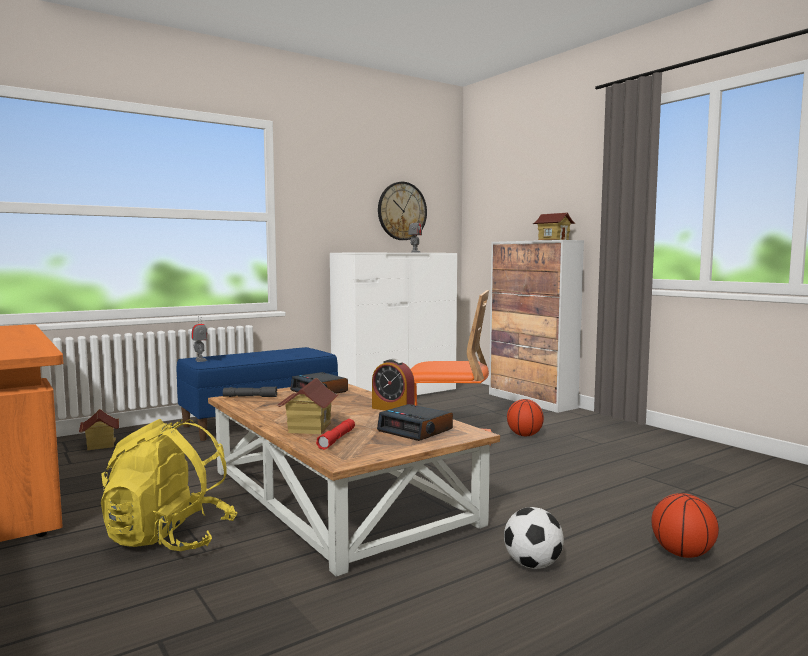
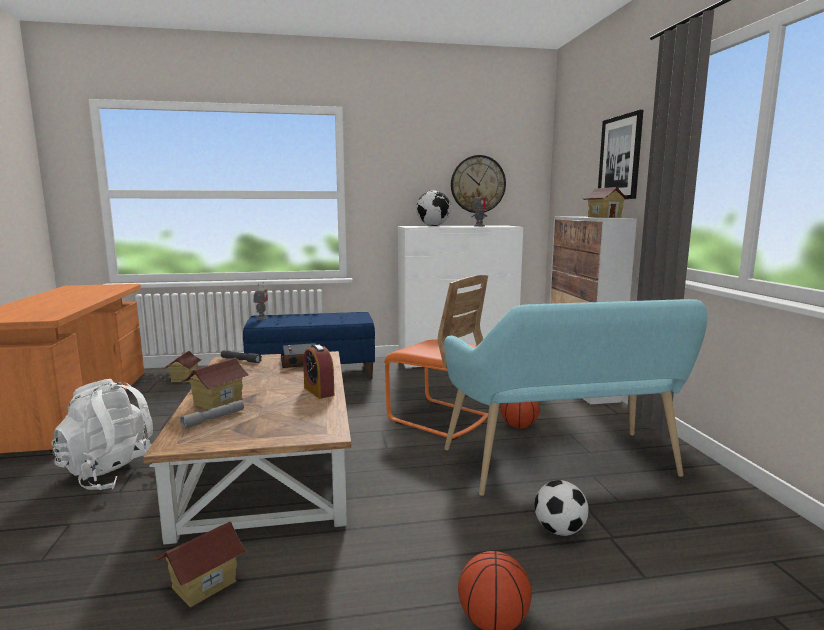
camera: 25 degrees right, 5 degrees up
yellow backpack [101,419,237,551] -> white backpack [51,379,155,490]
red flashlight [316,419,355,450] -> grey flashlight [180,400,244,429]
alarm clock [377,404,453,441] -> none
football [504,507,564,569] -> football moved to [534,480,589,536]
none -> toy house [155,522,247,608]
none -> globe [416,190,451,226]
none -> turquoise bench [444,299,707,496]
none -> picture [598,110,643,199]

